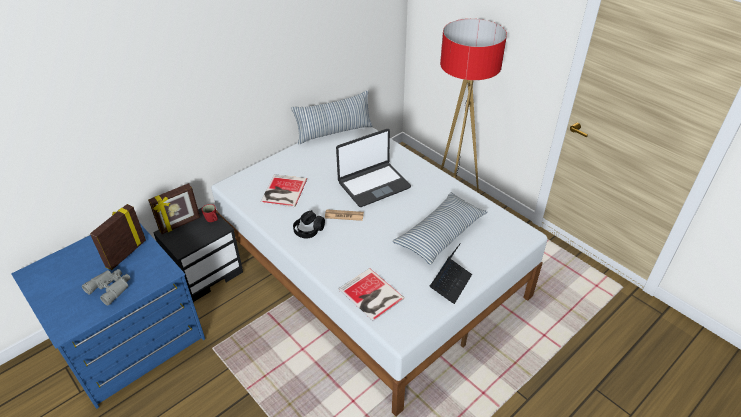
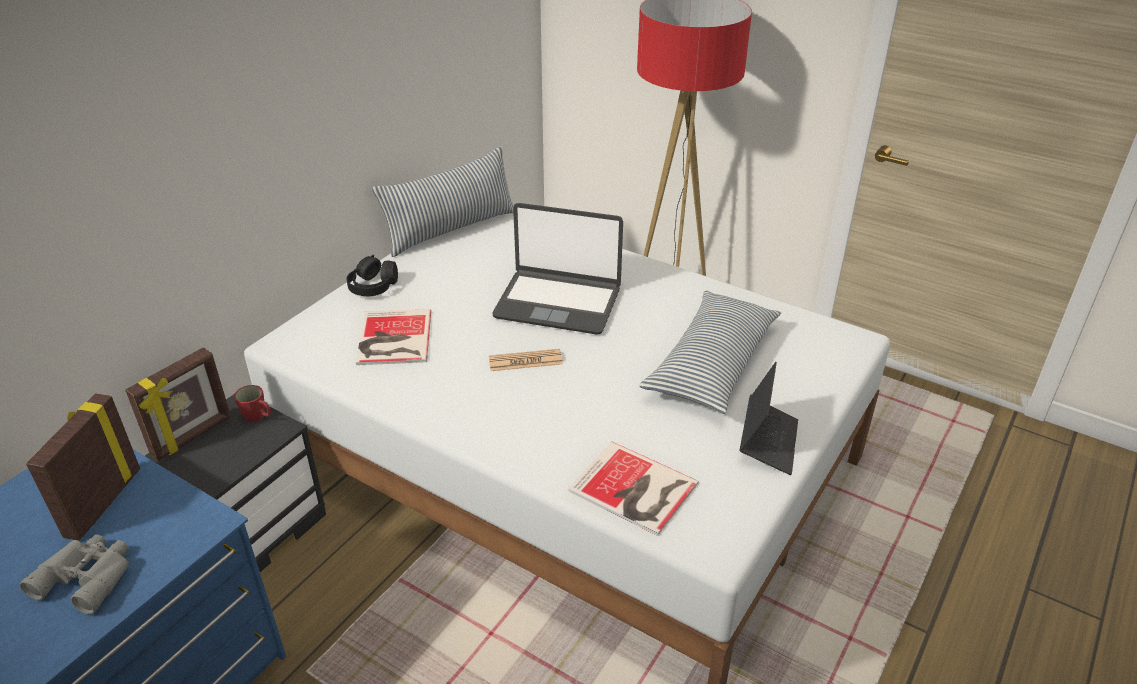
camera: 15 degrees left, 5 degrees down
black headphones [293,210,325,238] -> black headphones moved to [346,255,398,296]
laptop [336,129,411,207] -> laptop turned 60 degrees clockwise [492,203,623,334]

